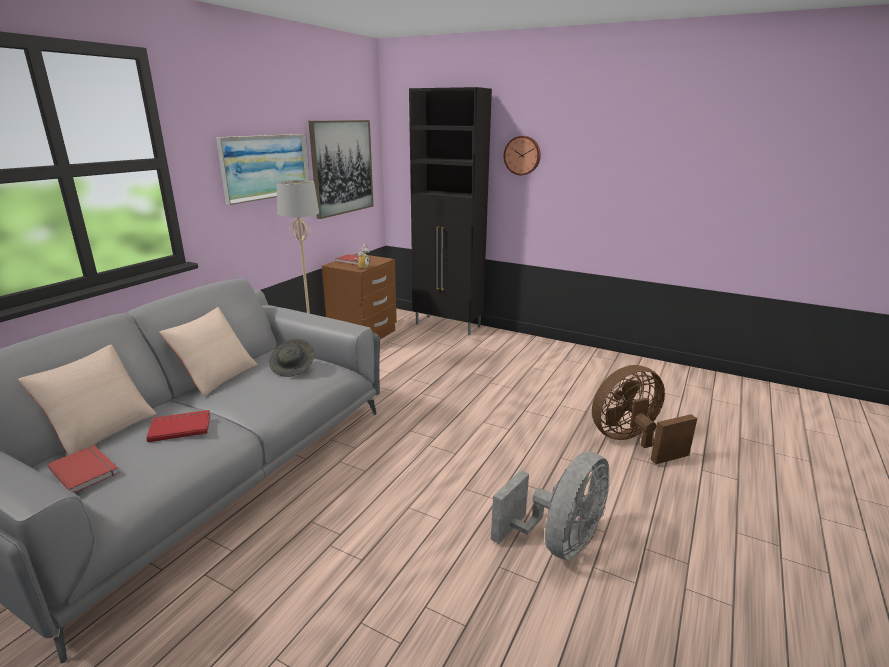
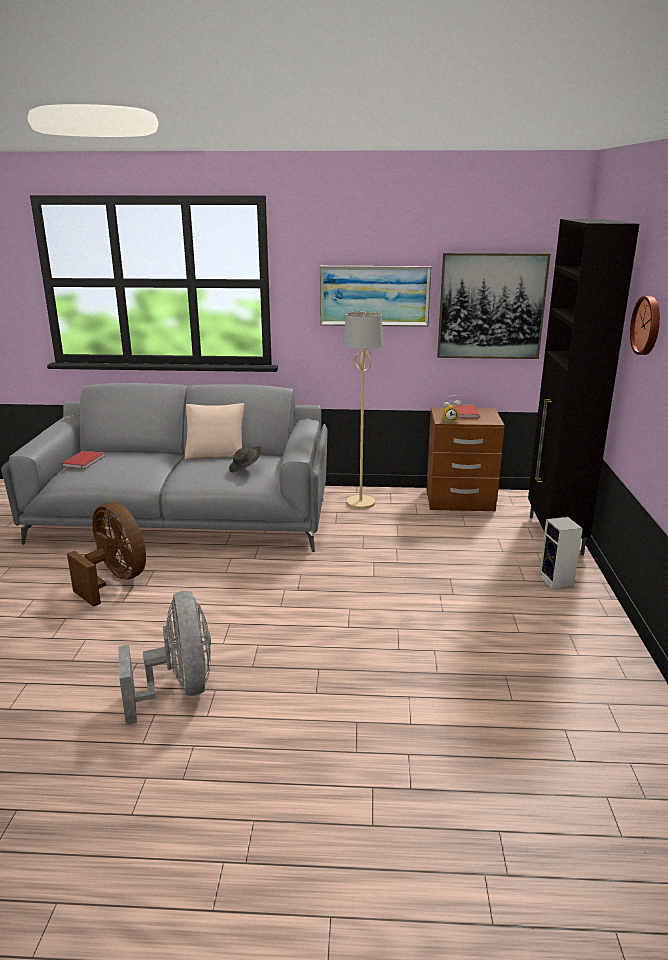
camera: 65 degrees right, 0 degrees up
beige pillow [18,345,157,455] -> none
red book [146,410,210,442] -> none
grey fan [491,452,610,561] -> grey fan turned 120 degrees counterclockwise [118,591,211,725]
brown fan [592,365,697,464] -> brown fan moved to [67,502,146,607]
none -> speaker [539,517,583,589]

